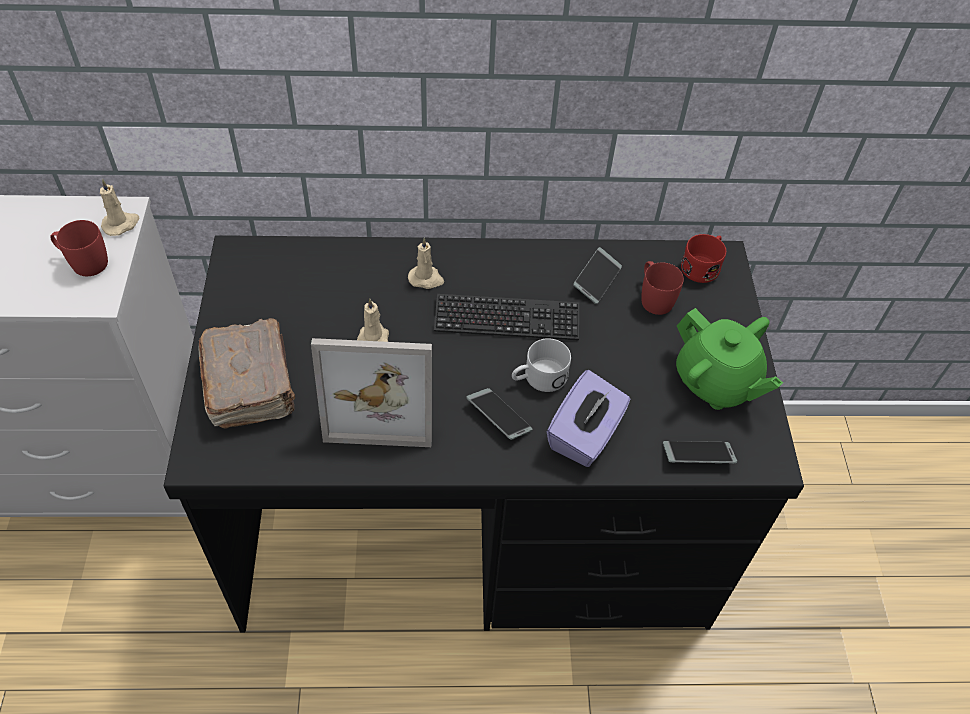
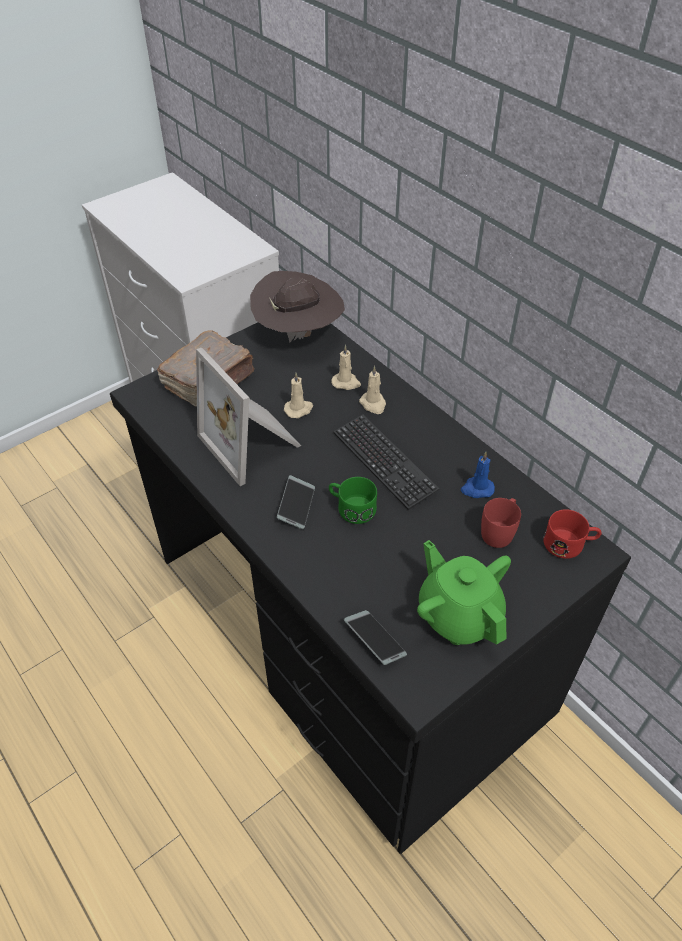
camera: 55 degrees right, 5 degrees down
red mug [50,220,108,276] -> none
beige candle [100,179,140,236] -> beige candle moved to [331,345,361,390]
white mug [512,338,571,392] -> green mug [329,477,377,524]
purple tissue box [547,370,630,467] -> none
phone [573,247,622,304] -> blue candle [461,452,495,498]
green teapot [676,308,783,410] -> green teapot turned 135 degrees clockwise [417,540,511,645]
none -> brown hat [250,271,345,343]

